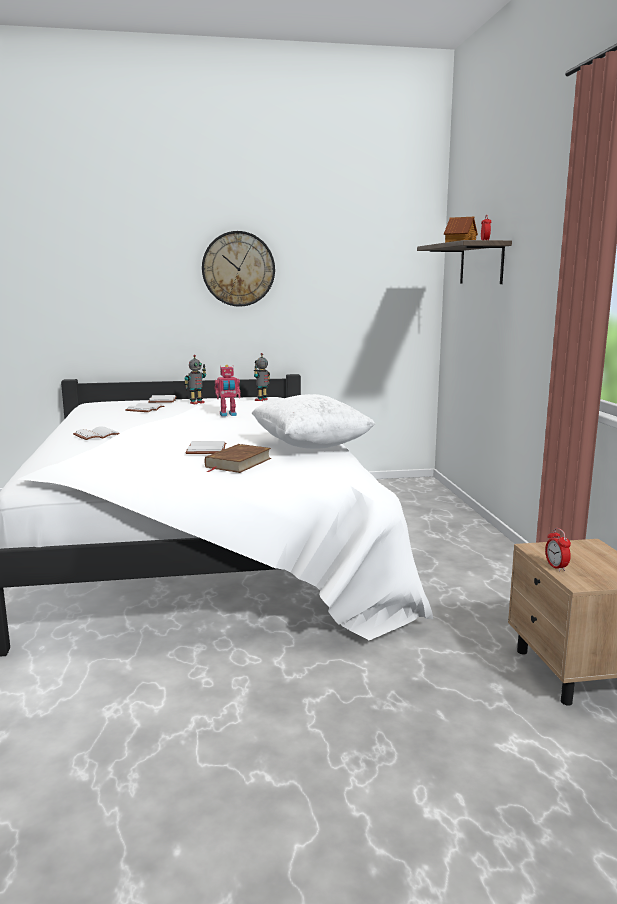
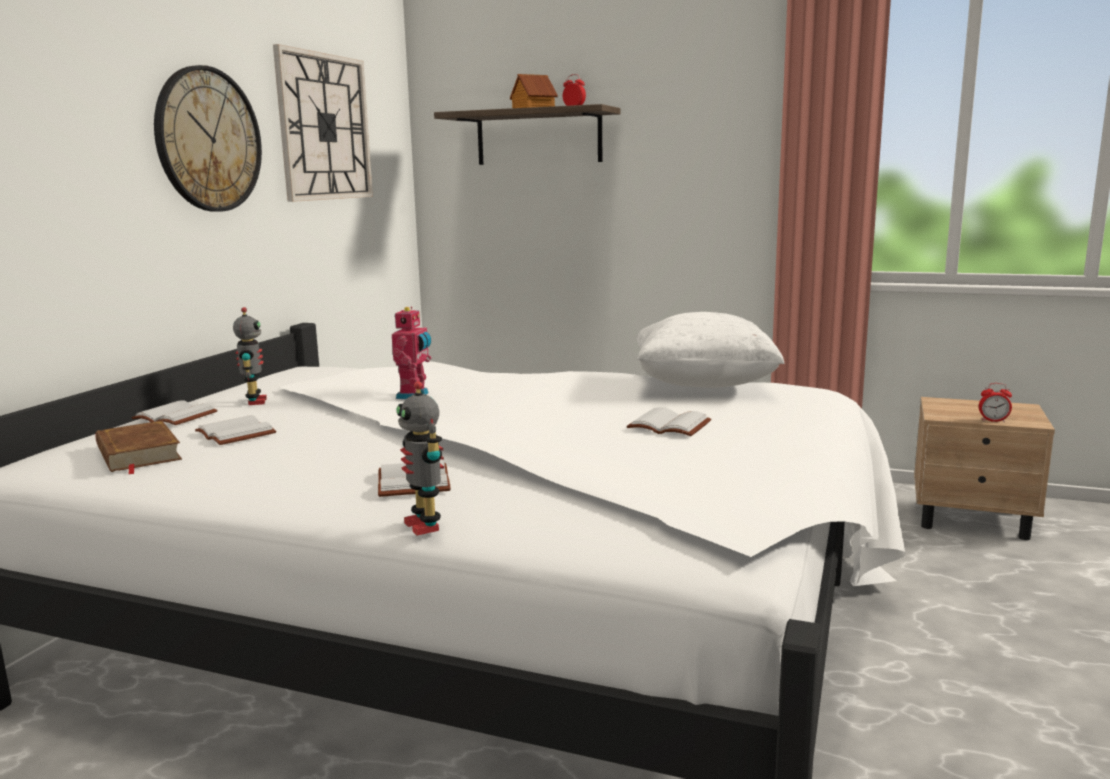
camera: 60 degrees left, 0 degrees up
brown book [205,444,271,473] -> brown book moved to [96,421,182,475]
toy robot [254,353,270,401] -> toy robot moved to [396,381,444,536]
none -> wall clock [273,44,373,202]

